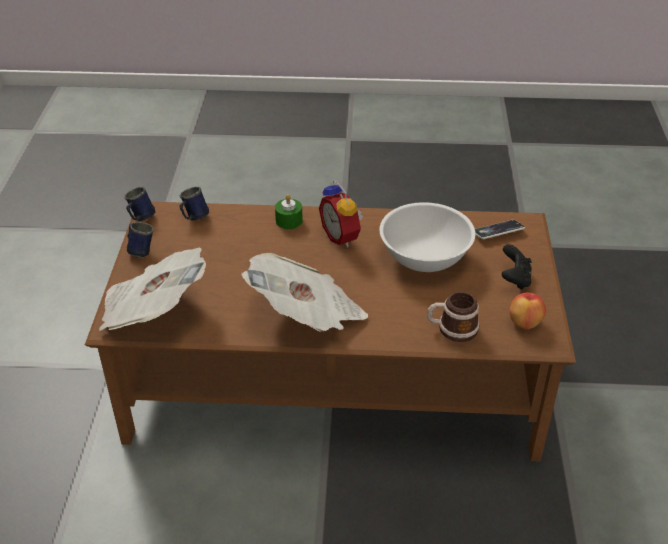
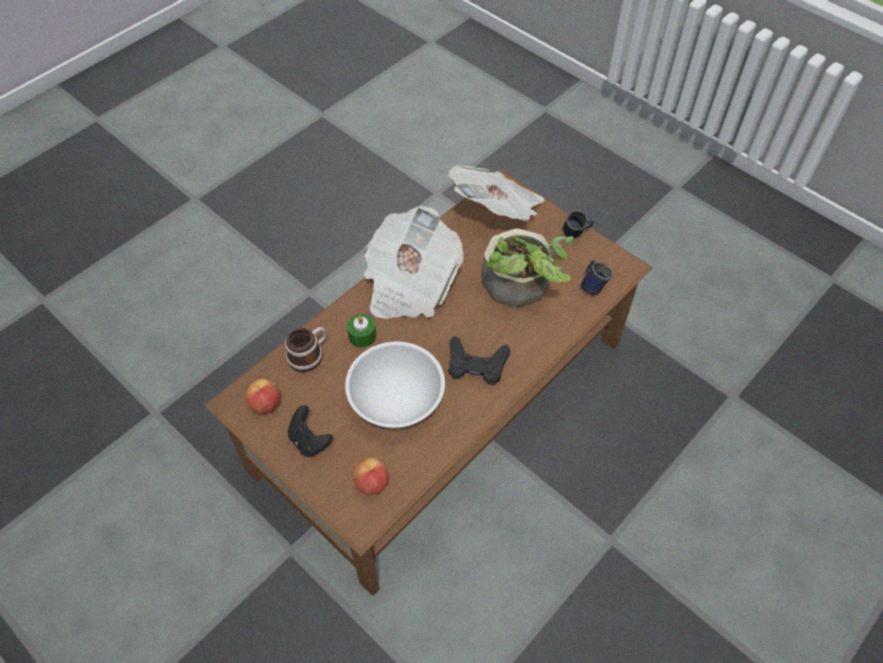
camera: 130 degrees right, 15 degrees up
blue mug [124,187,155,221] -> none
green candle [275,194,303,229] -> green candle moved to [347,314,376,347]
alarm clock [319,180,363,247] -> black game controller [449,336,510,385]
phone [475,220,525,239] -> apple [354,457,390,495]
none -> potted plant [482,228,574,308]

